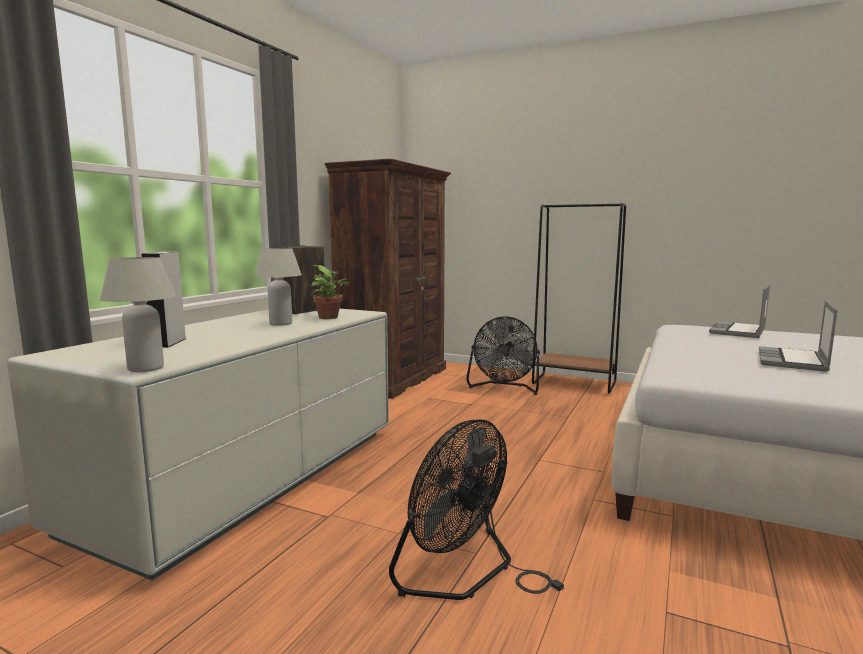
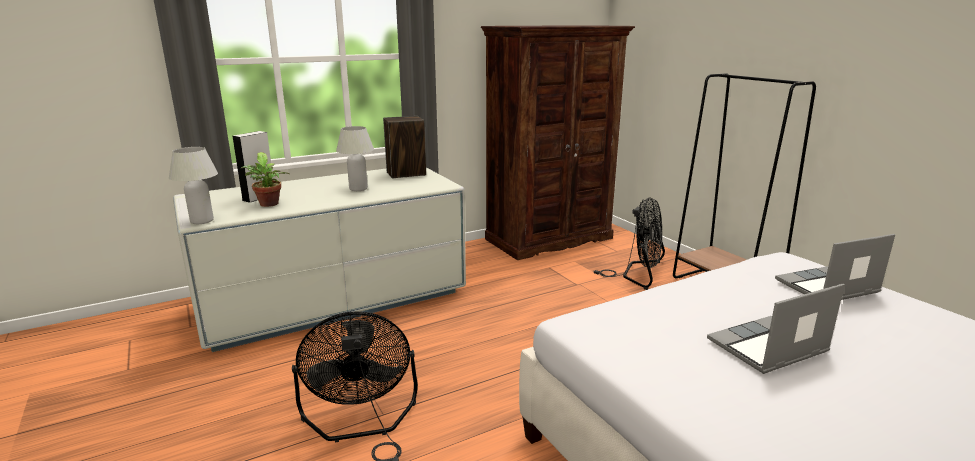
camera: 35 degrees right, 10 degrees up
potted plant [311,265,350,319] -> potted plant moved to [241,152,290,207]
black fan [466,317,540,395] -> black fan turned 120 degrees counterclockwise [594,197,665,290]

